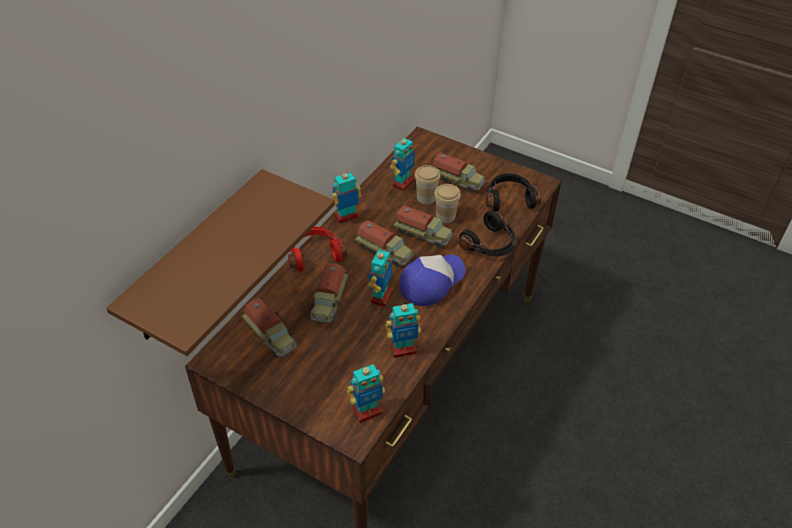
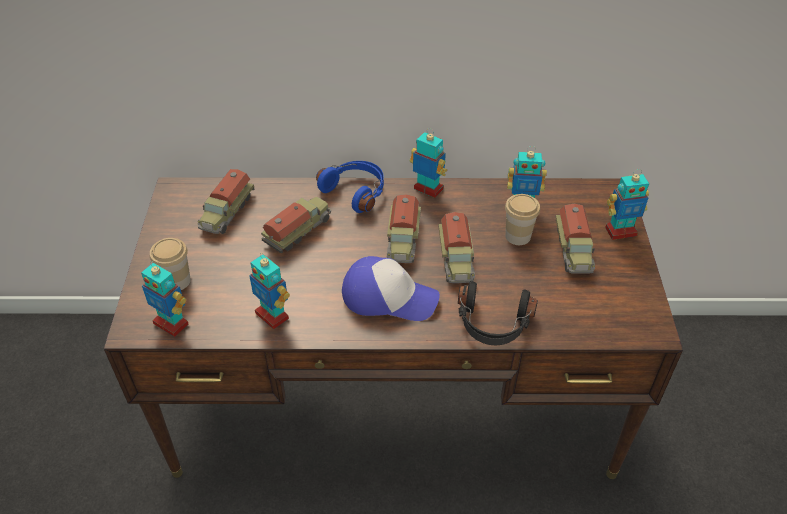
camera: 60 degrees right, 0 degrees up
brown shelf [106,169,335,356] -> none
red headphones [288,227,347,271] -> blue headphones [316,161,384,213]
toy truck [310,263,348,324] -> toy truck turned 150 degrees clockwise [261,197,331,254]
toy robot [368,249,393,307] -> toy robot moved to [605,169,649,240]
cup [434,184,461,223] -> cup moved to [150,238,191,290]
black headphones [486,173,541,211] -> none

